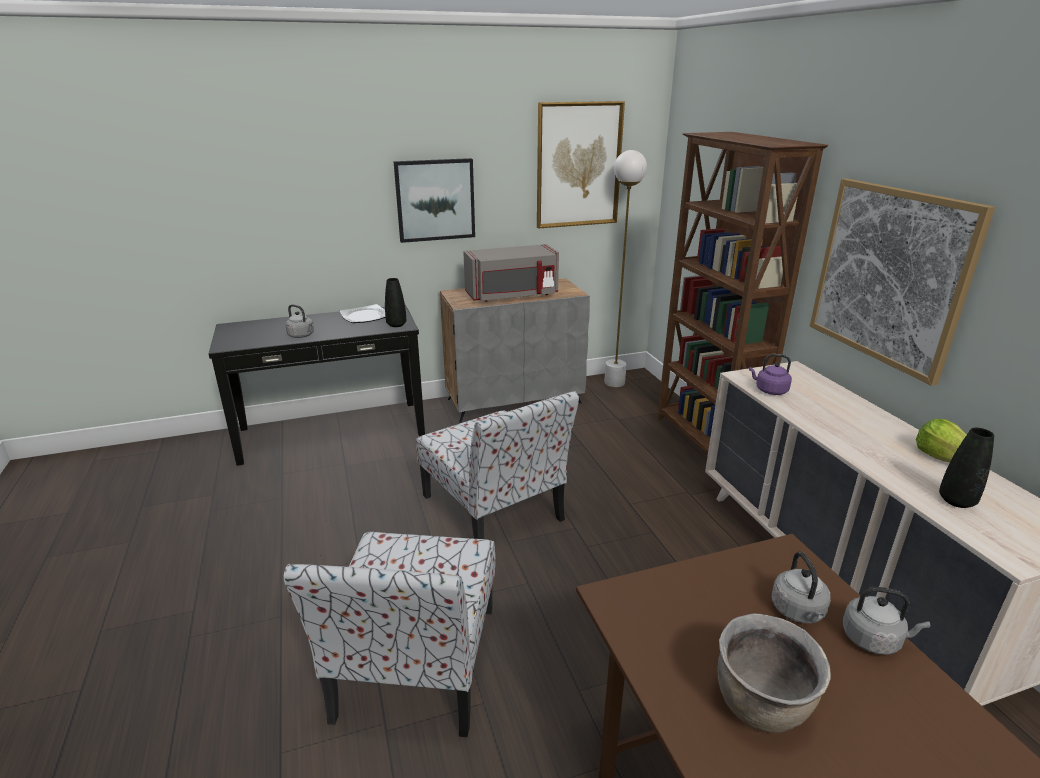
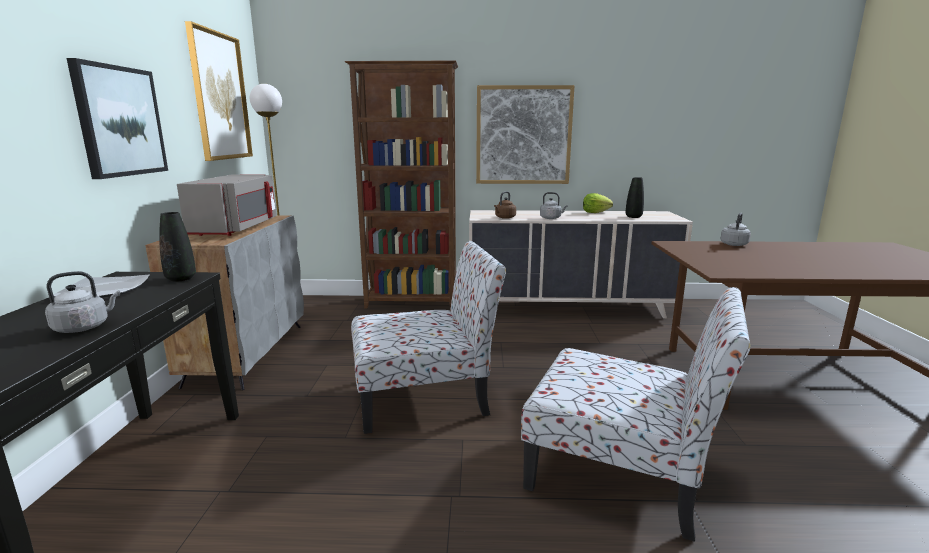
camera: 70 degrees left, 10 degrees down
brown cooking pot [717,613,831,733] -> none
purple kettle [749,354,792,395] -> brown kettle [494,191,516,219]
grey kettle [772,552,831,624] -> grey kettle moved to [540,192,568,219]

